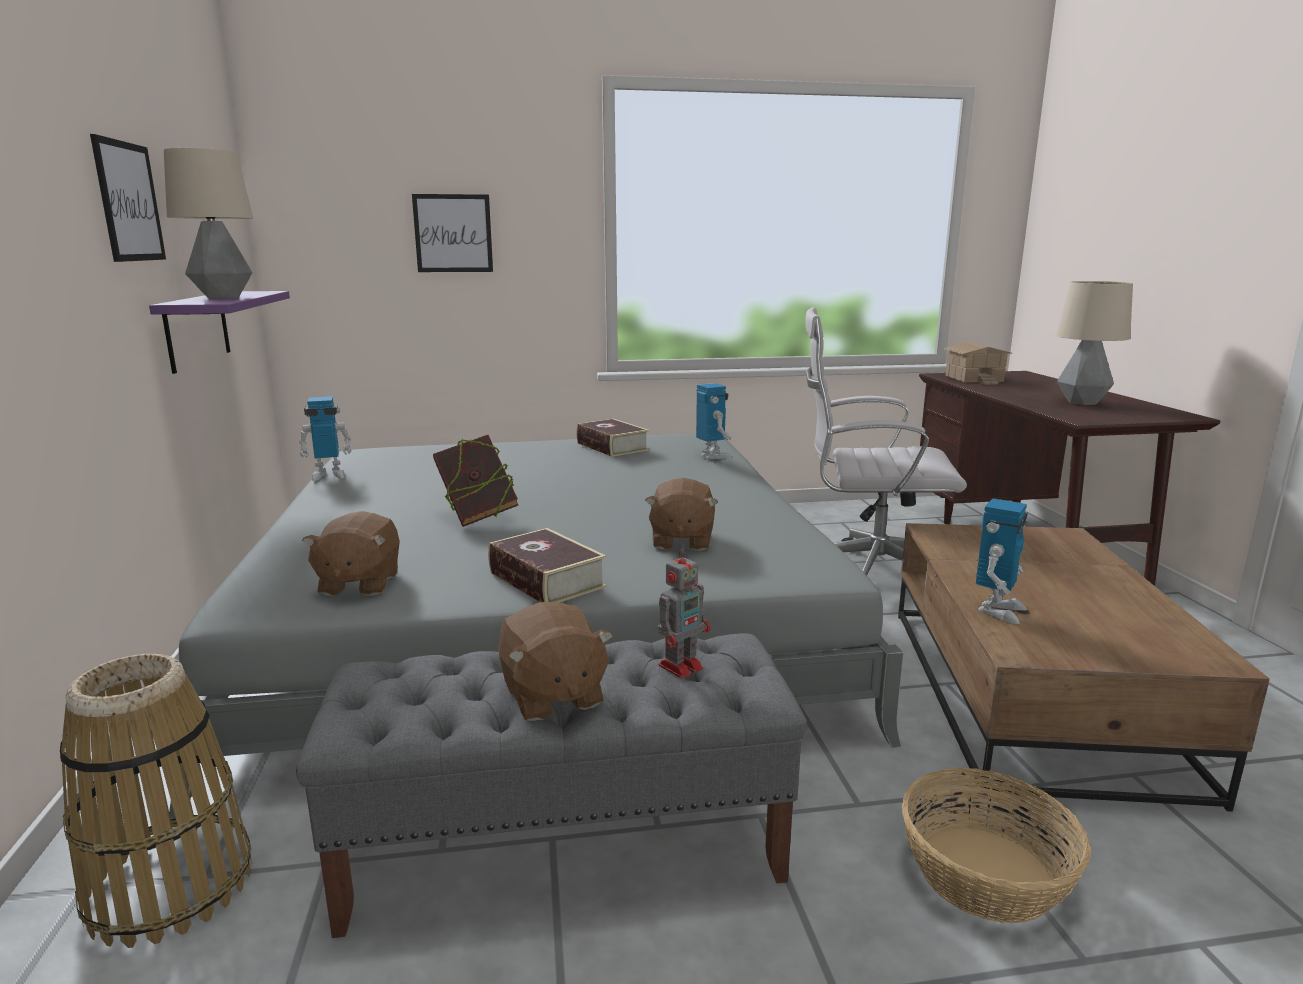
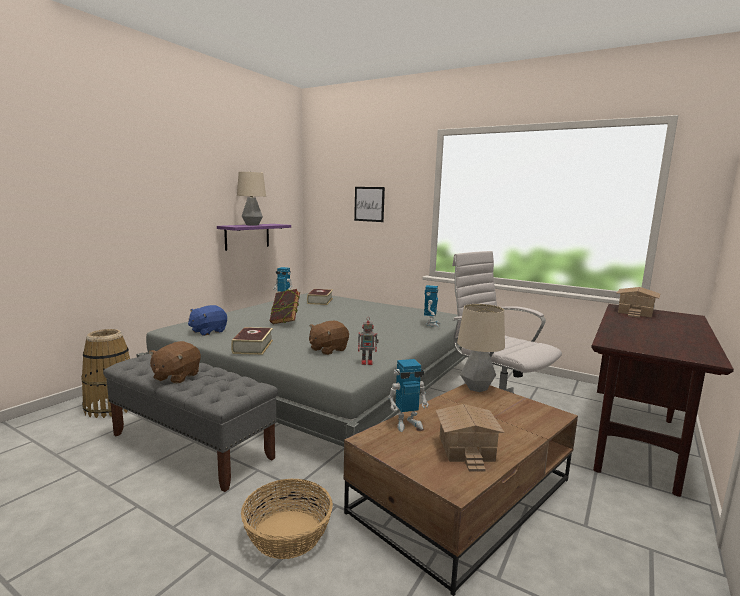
camera: 40 degrees right, 5 degrees down
picture [90,134,166,262] -> none
brown plush toy [302,511,400,596] -> blue plush toy [188,305,227,336]
book [576,419,649,457] -> book moved to [307,289,333,305]
toy robot [658,547,711,679] -> toy robot moved to [358,317,379,365]
table lamp [1056,281,1133,405] -> table lamp moved to [457,304,505,392]
none -> toy house [436,404,505,471]

